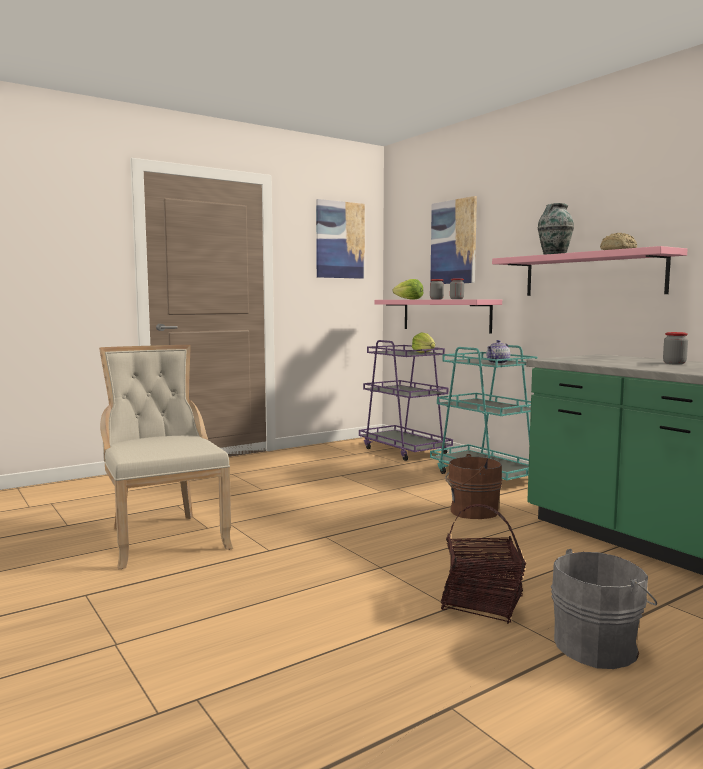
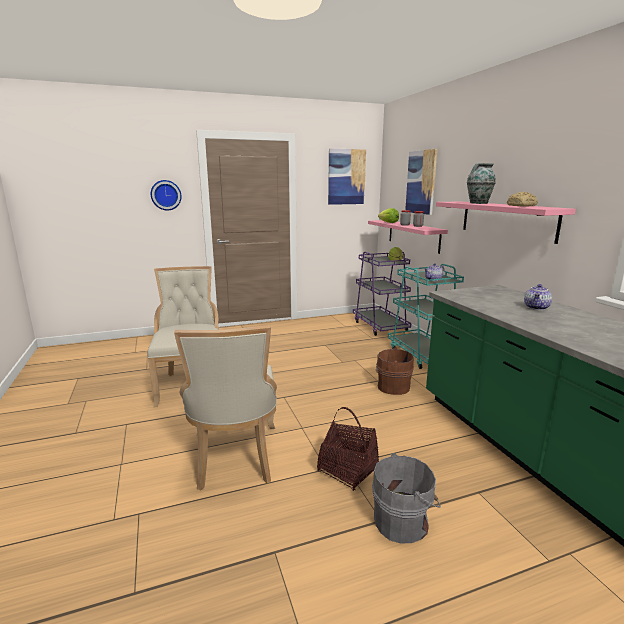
camera: 15 degrees right, 10 degrees up
jar [663,332,688,365] -> teapot [524,284,552,310]
none -> wall clock [151,180,182,210]
none -> beige chair [174,325,277,490]

